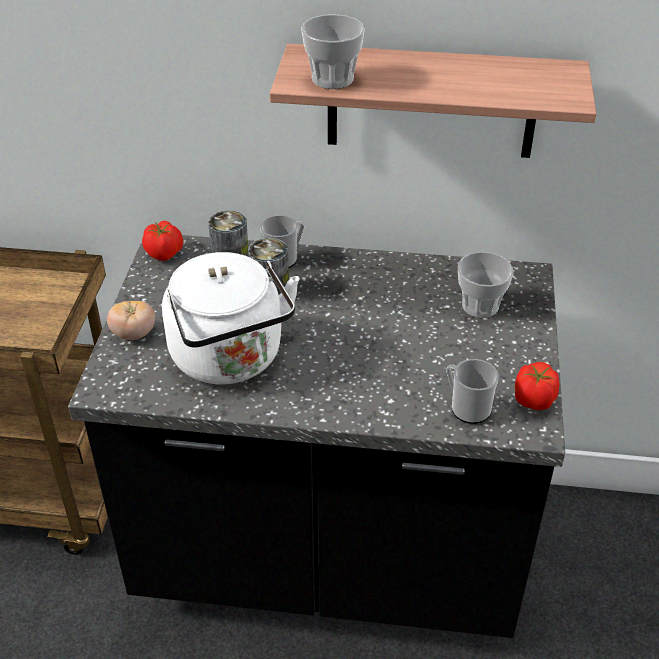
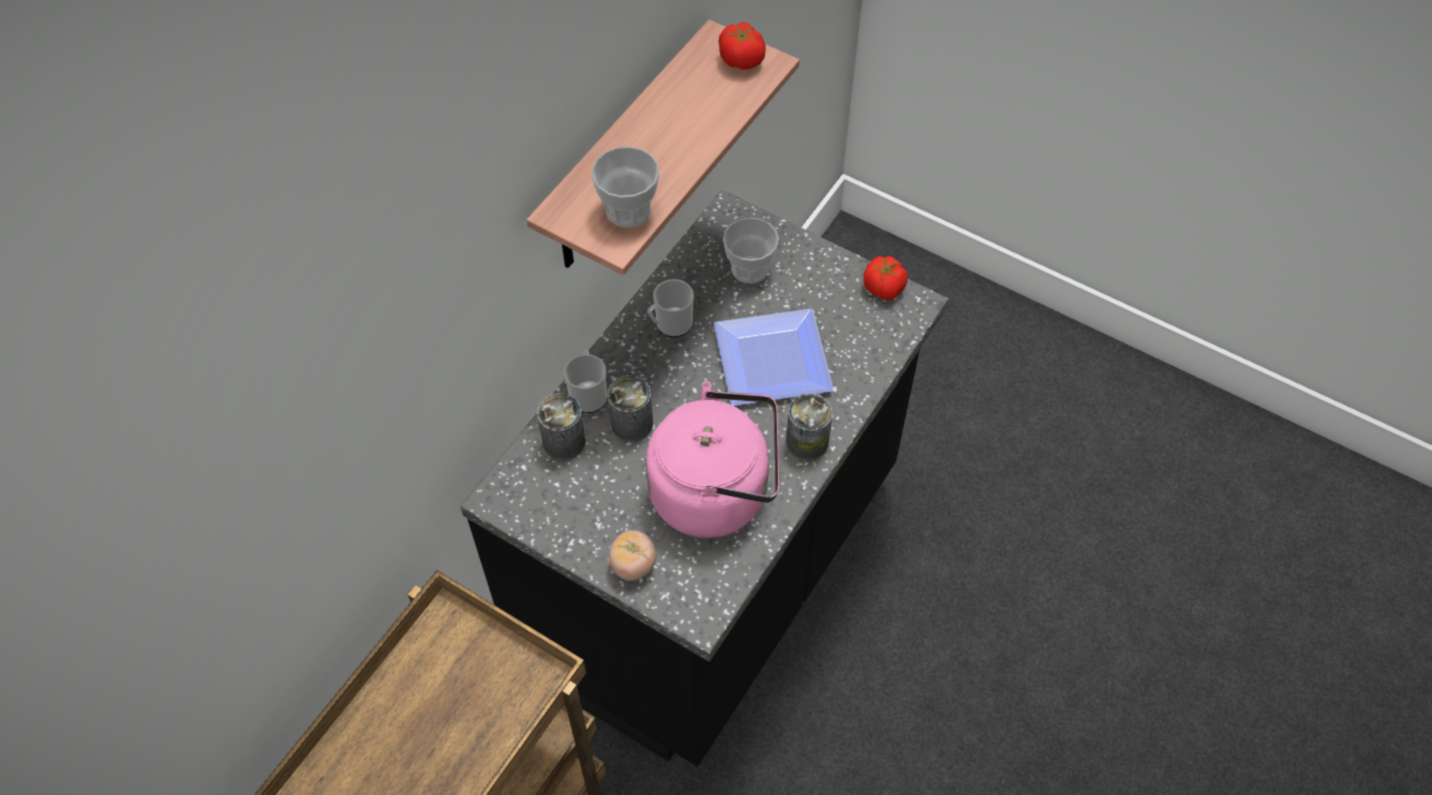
camera: 65 degrees left, 15 degrees up
tomato [142,221,183,261] -> tomato moved to [719,22,766,69]
white kettle [162,252,300,385] -> pink kettle [646,381,779,538]
mug [446,359,499,424] -> mug moved to [647,279,694,337]
none -> plate [714,308,834,406]
none -> can [786,393,833,460]

